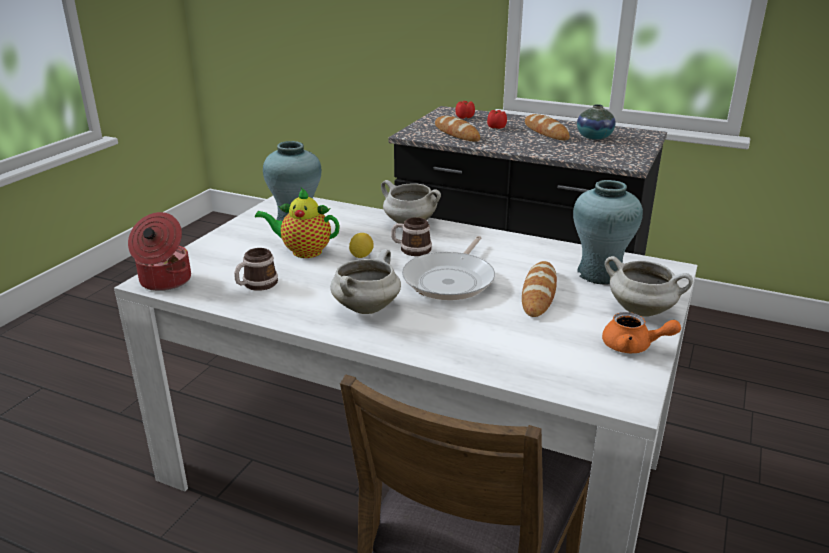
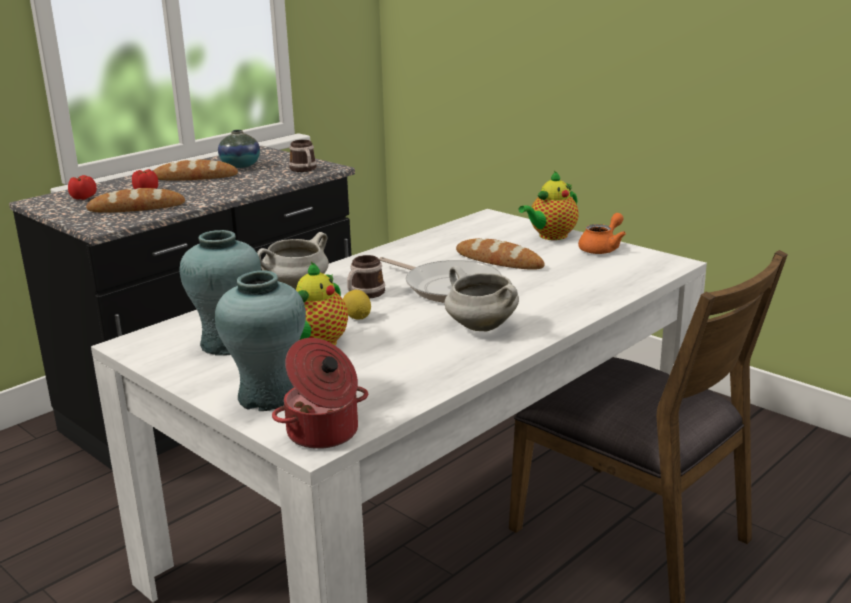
camera: 70 degrees left, 5 degrees down
mug [234,248,278,291] -> mug moved to [289,140,317,172]
turquoise vase [573,180,643,284] -> turquoise vase moved to [215,270,306,411]
white cooking pot [605,256,693,317] -> teapot [518,171,579,240]

